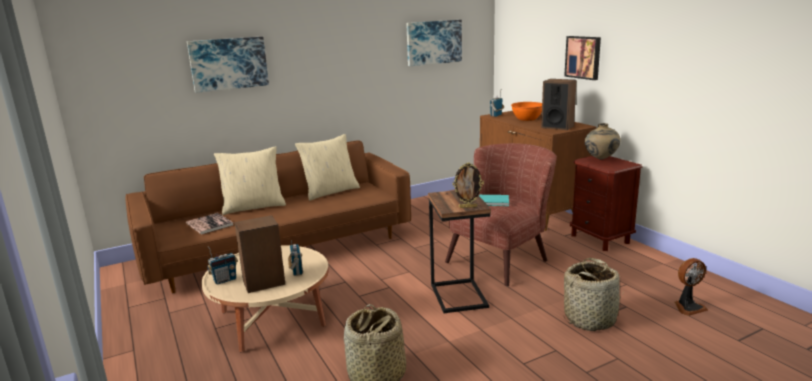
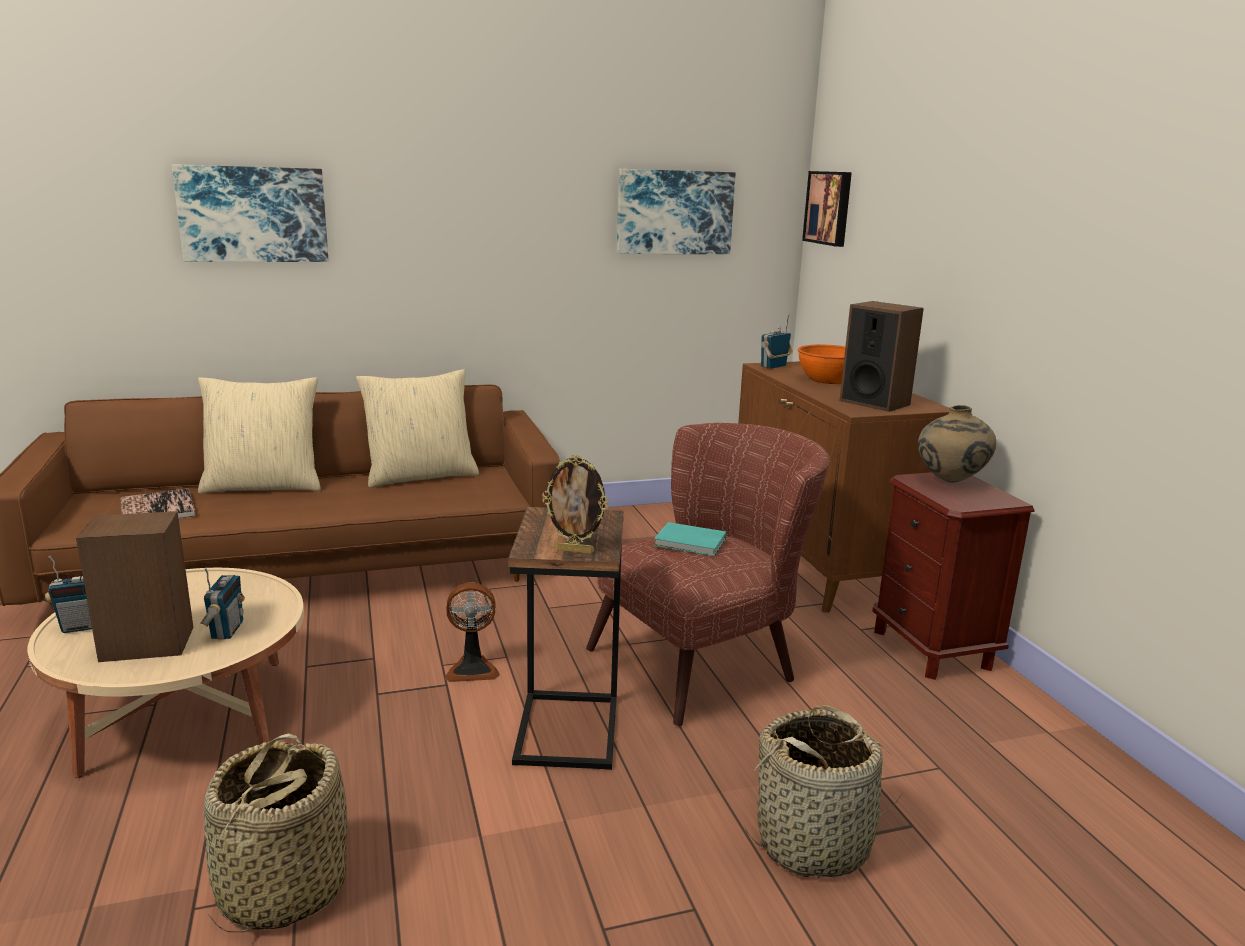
camera: 10 degrees right, 0 degrees up
picture [564,36,601,80] -> picture moved to [802,171,852,247]
fan [674,258,708,316] -> fan moved to [445,583,499,682]

